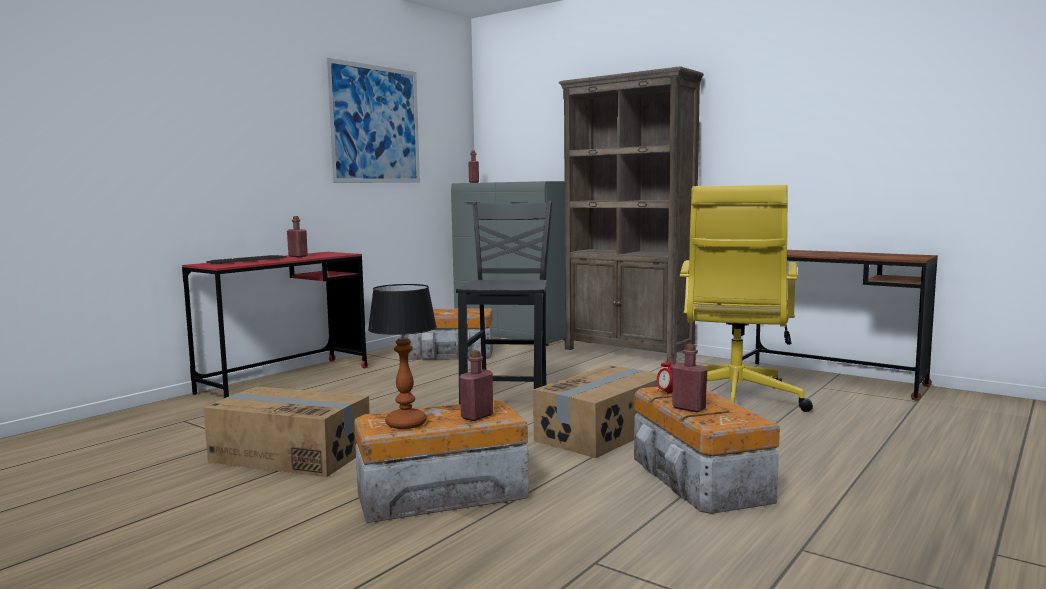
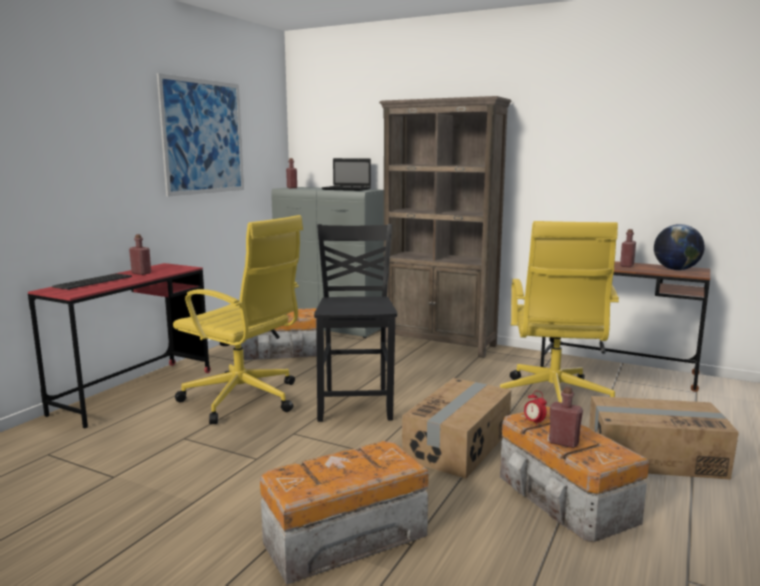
camera: 10 degrees left, 5 degrees up
cardboard box [203,386,369,477] -> cardboard box moved to [589,396,739,480]
table lamp [368,284,437,429] -> none
red bottle [459,350,493,421] -> red bottle moved to [620,229,636,267]
none -> yellow office chair [173,215,303,424]
none -> laptop [322,158,371,191]
none -> globe [654,224,705,270]

